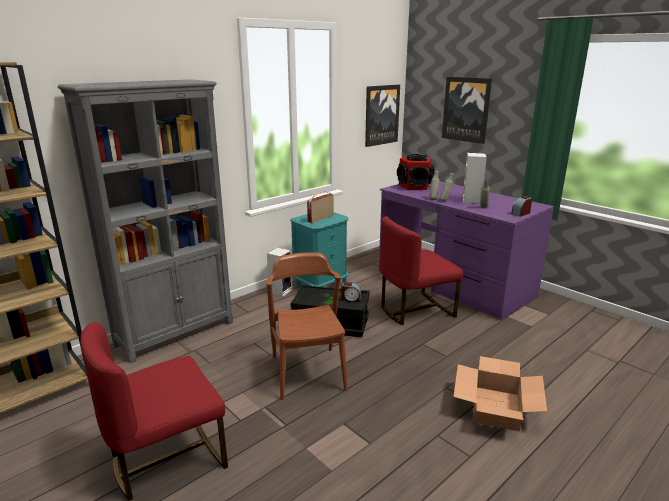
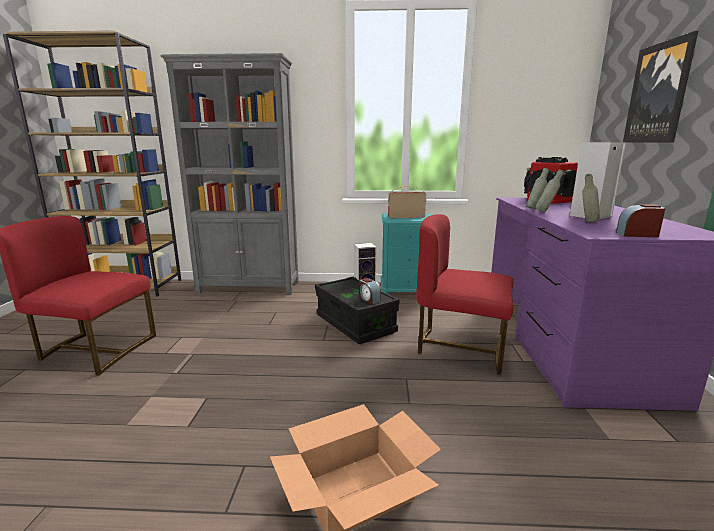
camera: 45 degrees right, 5 degrees down
brown chair [266,253,348,400] -> none
picture [365,85,400,147] -> none

